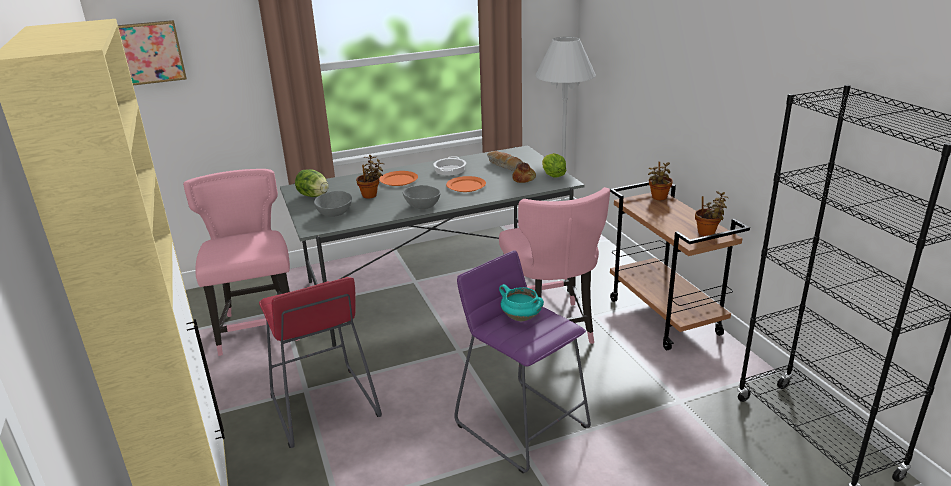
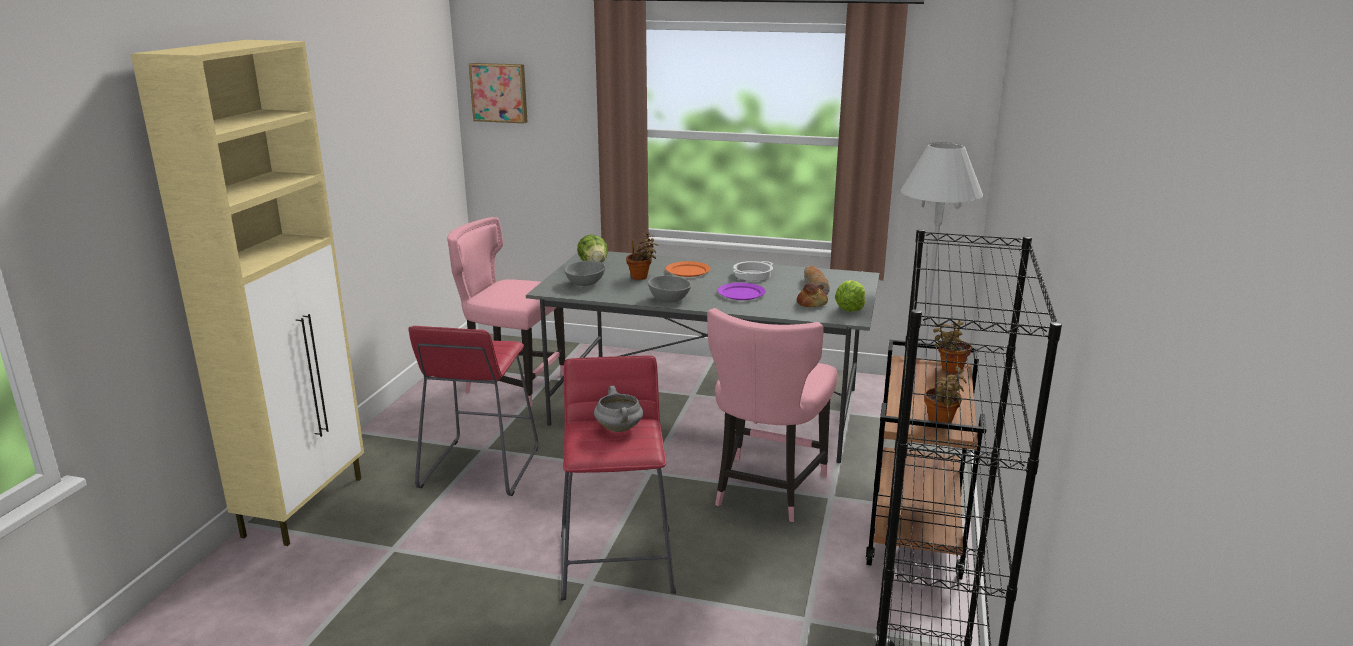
camera: 35 degrees right, 5 degrees down
pink chair [183,169,300,356] -> pink chair turned 90 degrees counterclockwise [447,217,565,407]
orange plate [446,176,486,192] -> purple plate [718,283,766,300]
purple stool [454,250,591,473] -> red stool [561,356,676,600]
turquoise cooking pot [499,284,544,321] -> grey cooking pot [594,386,643,432]

